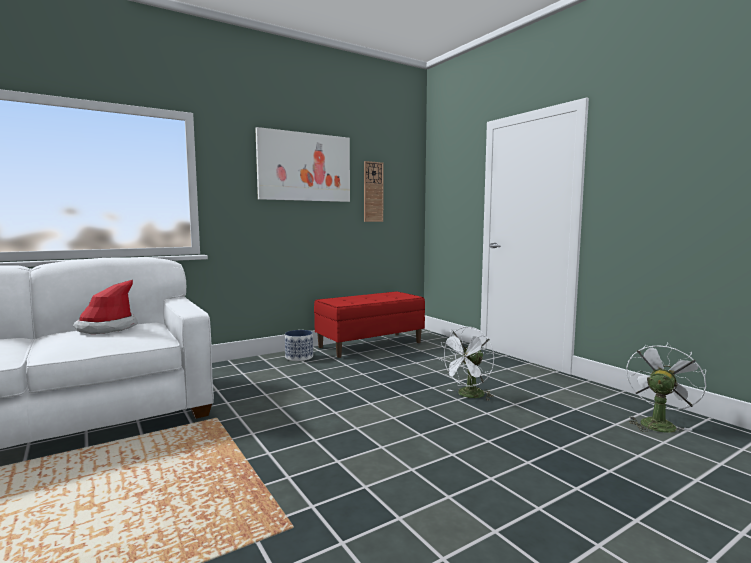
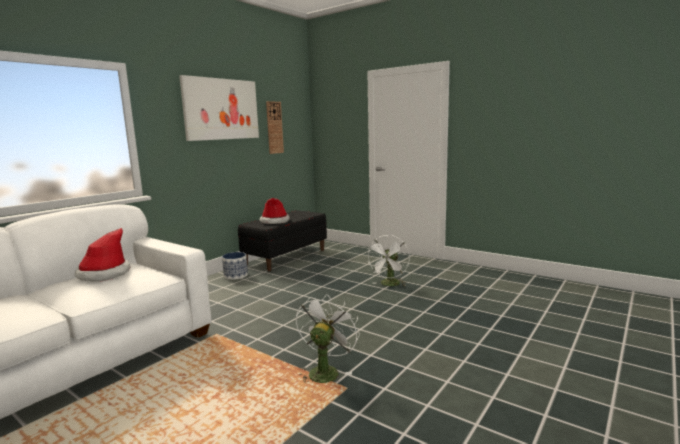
camera: 20 degrees left, 5 degrees up
red bench [314,291,425,358] -> black bench [238,210,327,271]
white fan [626,342,706,433] -> white fan moved to [296,294,360,383]
none -> hat [260,198,290,224]

